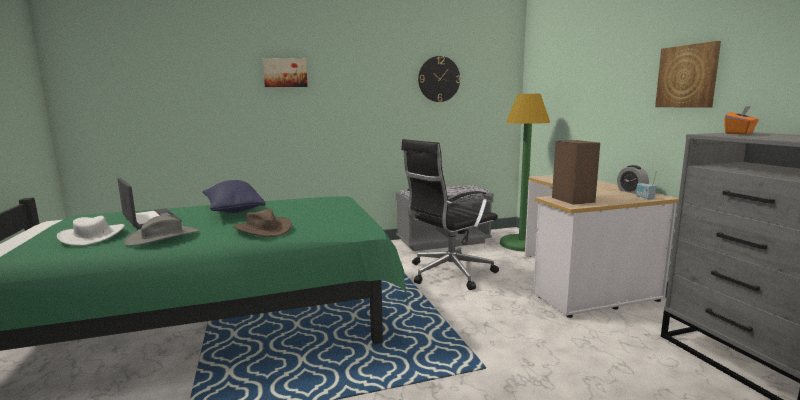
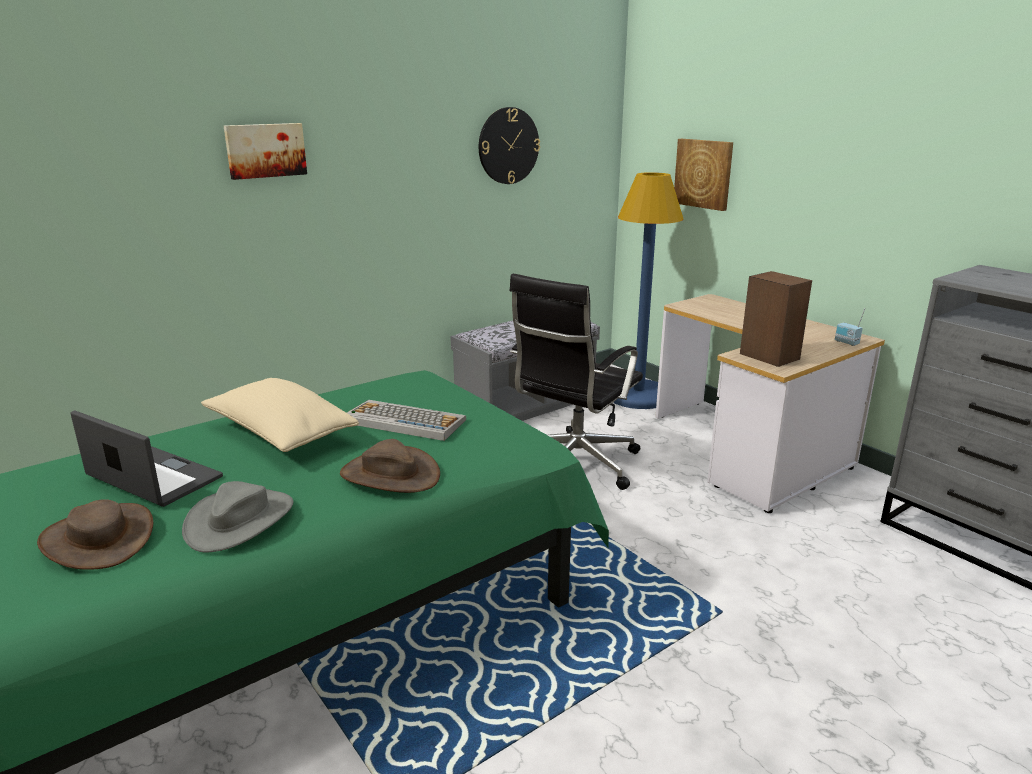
camera: 20 degrees left, 10 degrees up
white hat [57,216,125,246] -> brown hat [37,499,153,570]
blue pillow [203,180,266,213] -> beige pillow [201,378,359,452]
green floor lamp [500,94,550,252] -> blue floor lamp [613,172,683,409]
alarm clock [617,165,649,194] -> none
picture [655,41,721,108] -> picture moved to [674,139,733,211]
orange tissue box [725,106,759,135] -> none
none -> keyboard [347,400,466,441]

